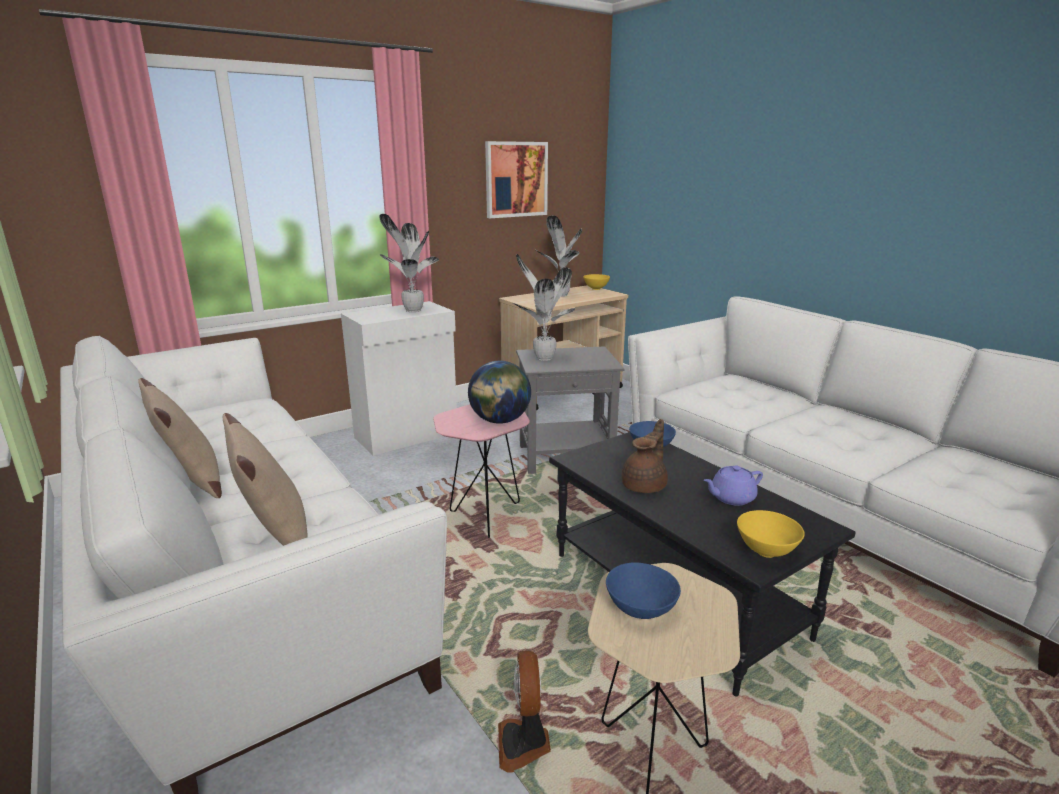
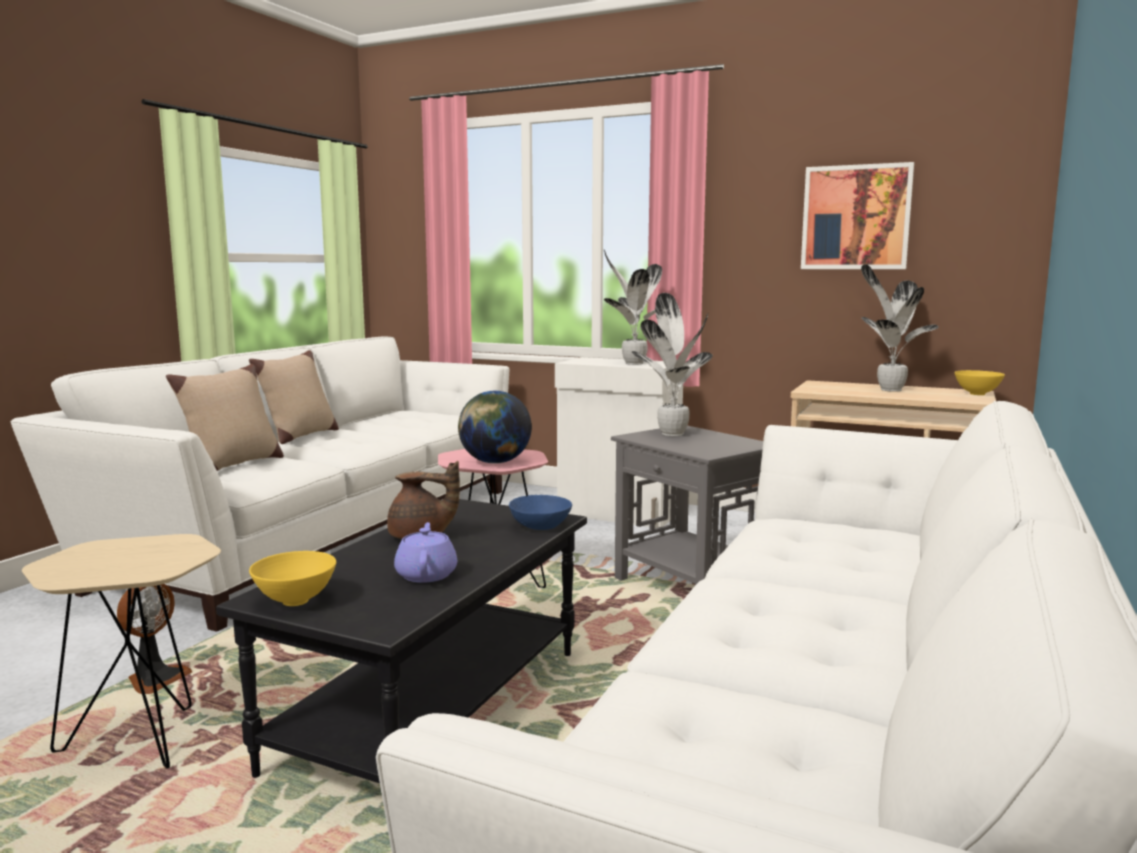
camera: 60 degrees right, 10 degrees down
fan [498,651,551,773] -> fan turned 150 degrees clockwise [117,584,192,694]
blue bowl [606,562,681,619] -> none
purple teapot [704,466,763,506] -> purple teapot turned 45 degrees clockwise [394,522,457,583]

